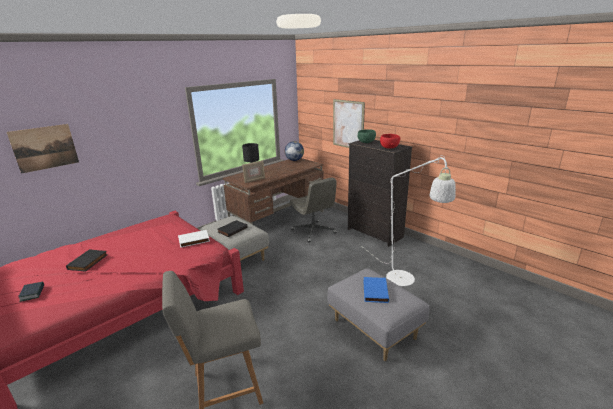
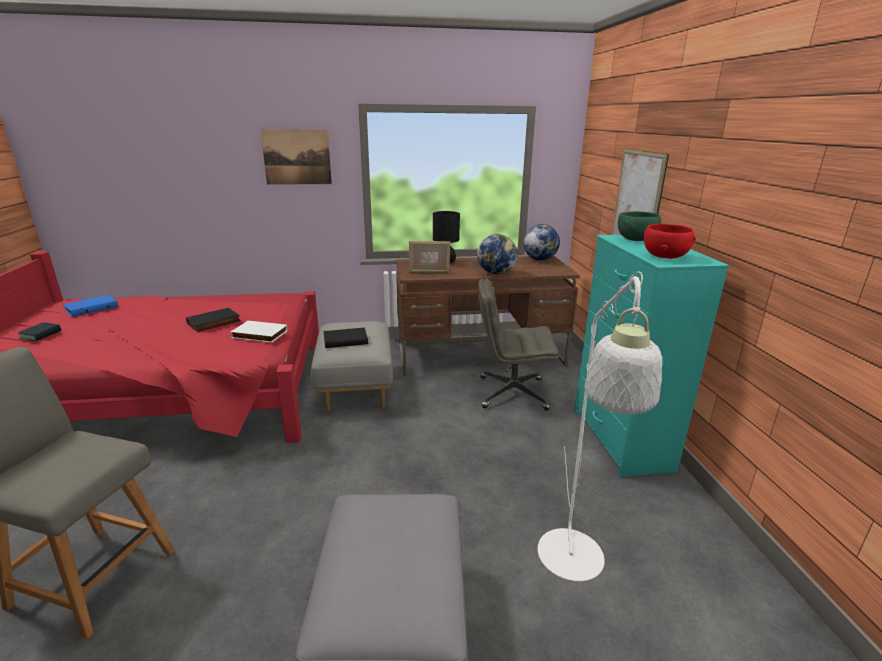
camera: 35 degrees right, 0 degrees up
picture [7,124,79,174] -> picture moved to [260,130,332,185]
black book [66,249,108,272] -> black book moved to [186,308,241,332]
grey office chair [289,177,337,242] -> grey office chair turned 90 degrees clockwise [478,279,559,411]
black dresser [348,140,412,247] -> turquoise dresser [574,235,729,477]
blue book [363,277,389,303] -> blue book moved to [63,295,118,317]
none -> globe [477,234,517,274]

